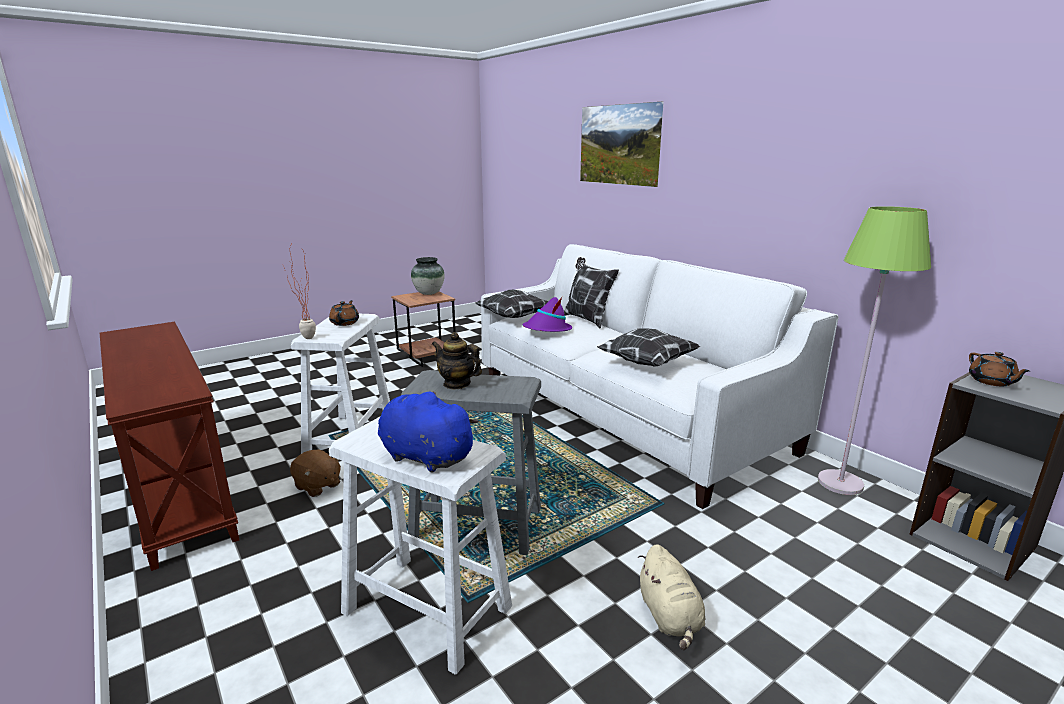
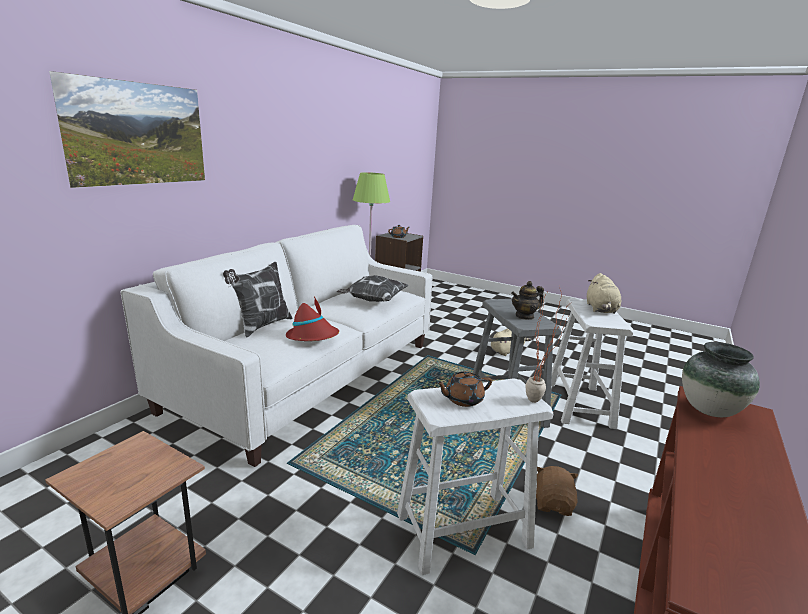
camera: 115 degrees left, 0 degrees up
blue plush toy [378,391,479,472] -> beige plush toy [587,273,621,314]
vase [411,257,445,295] -> vase moved to [682,342,760,417]
teapot [432,332,482,389] -> teapot turned 60 degrees clockwise [511,281,544,320]
pillow [475,290,548,318] -> none
purple hat [522,296,572,332] -> red hat [286,296,339,341]

